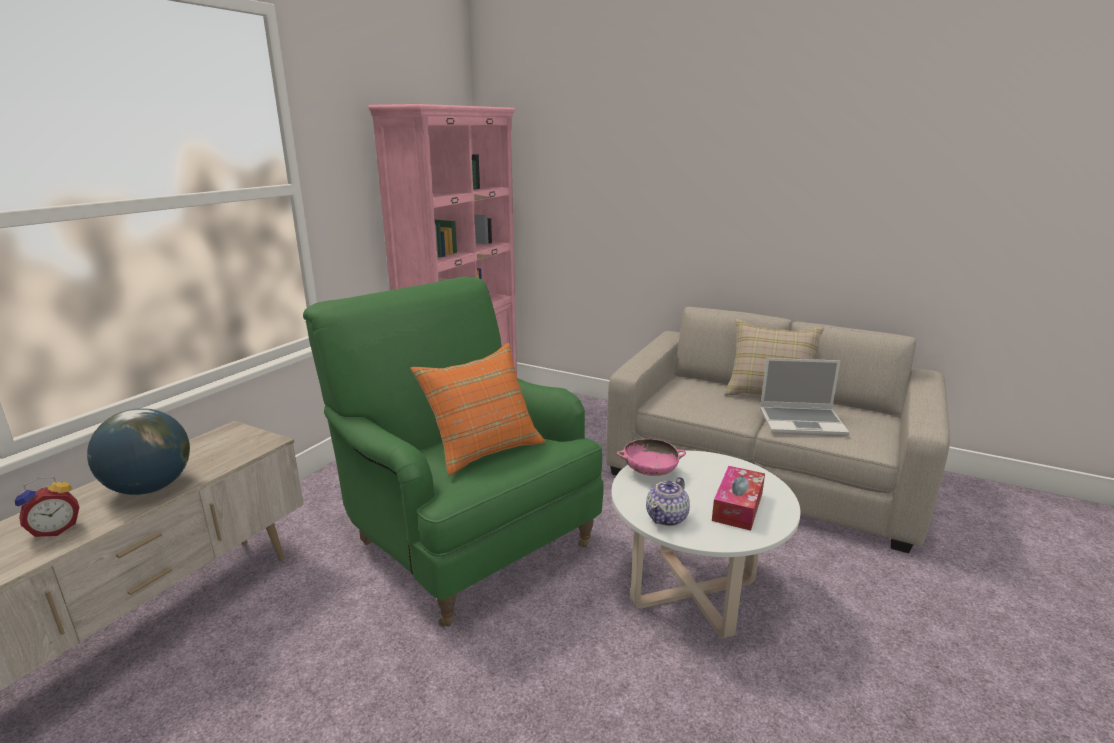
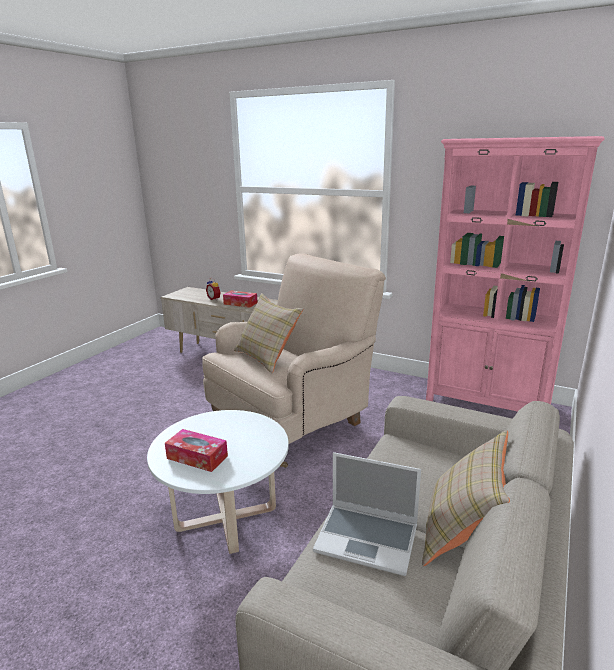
camera: 90 degrees right, 0 degrees up
globe [87,408,190,495] -> tissue box [223,291,257,308]
green armchair [303,276,604,627] -> beige armchair [202,253,386,468]
orange pillow [410,343,545,475] -> beige pillow [234,293,303,373]
pink bowl [617,439,686,476] -> none
teapot [646,477,690,526] -> none
laptop [760,358,849,436] -> laptop turned 75 degrees counterclockwise [313,452,421,576]

